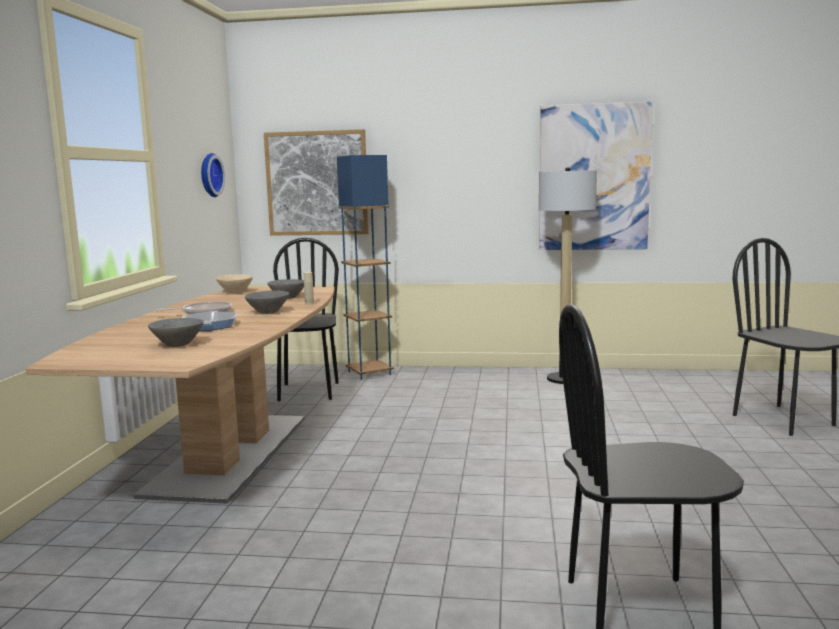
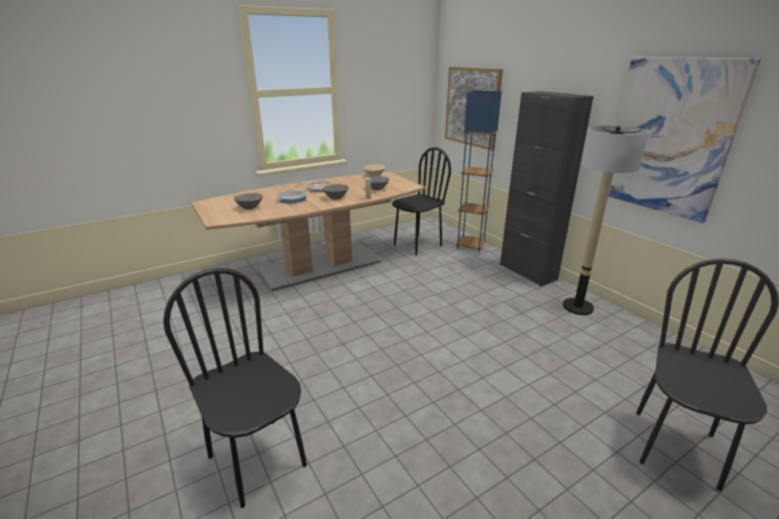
camera: 50 degrees right, 15 degrees up
wall clock [201,153,225,197] -> none
none -> black cabinet [500,91,594,286]

